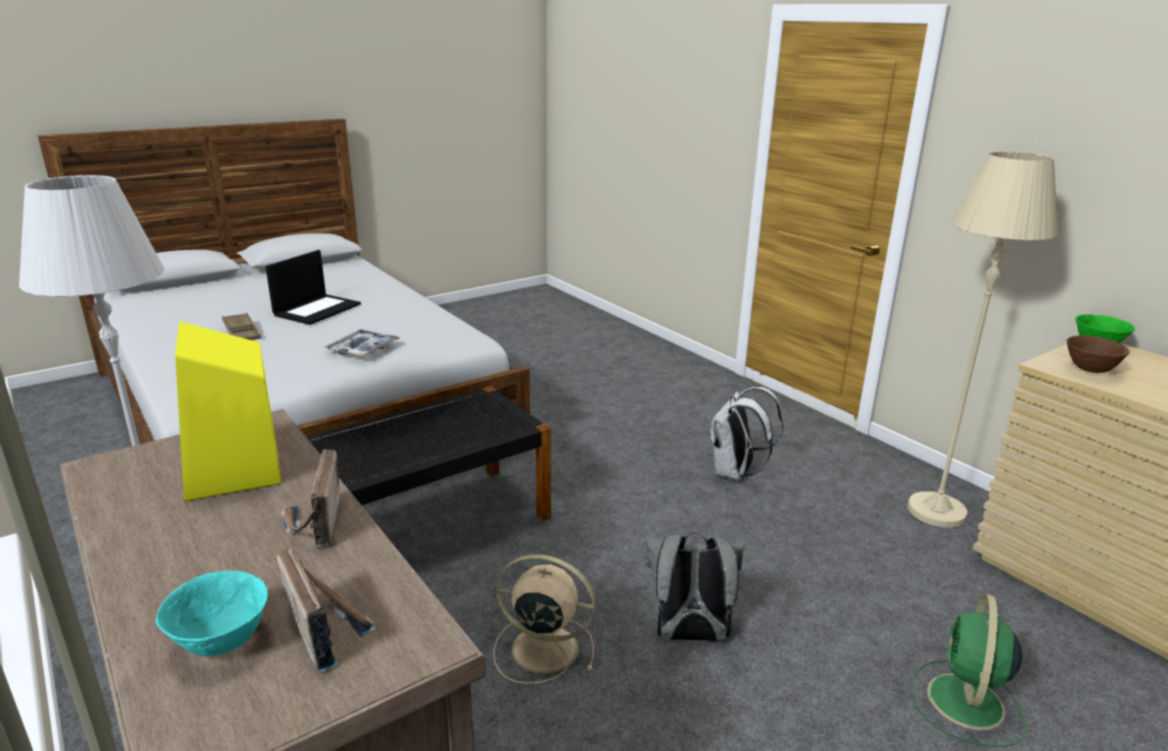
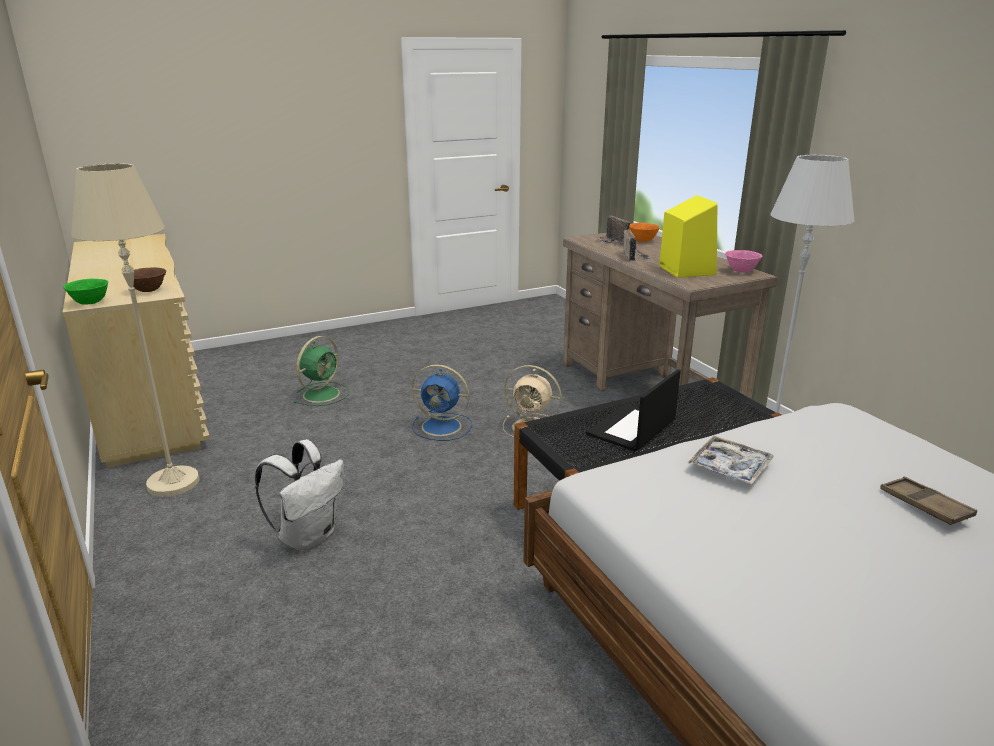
camera: 170 degrees left, 0 degrees up
turquoise bowl [156,571,268,656] -> orange bowl [629,223,660,242]
laptop [265,250,361,325] -> laptop moved to [586,369,681,451]
grey backpack [645,532,744,641] -> blue fan [411,364,472,441]
none -> pink bowl [725,250,763,273]

